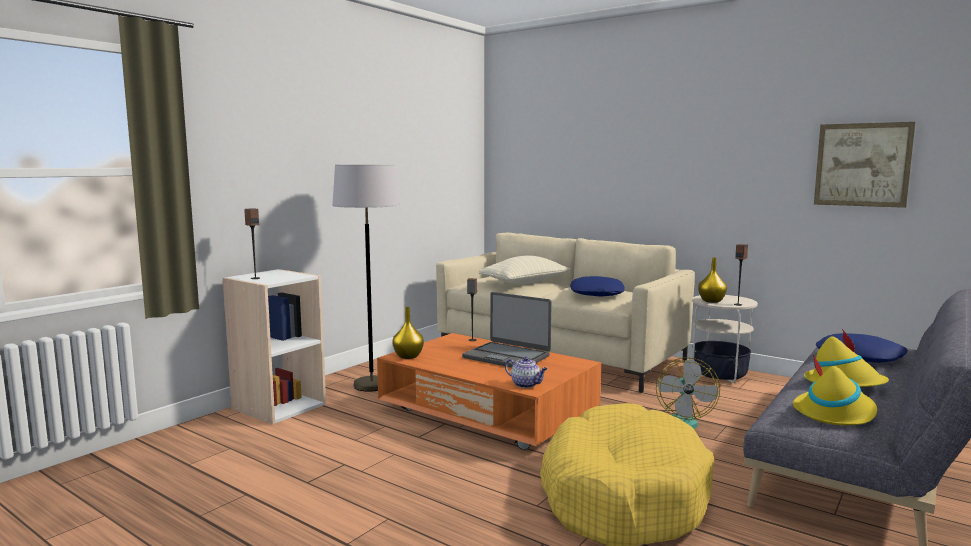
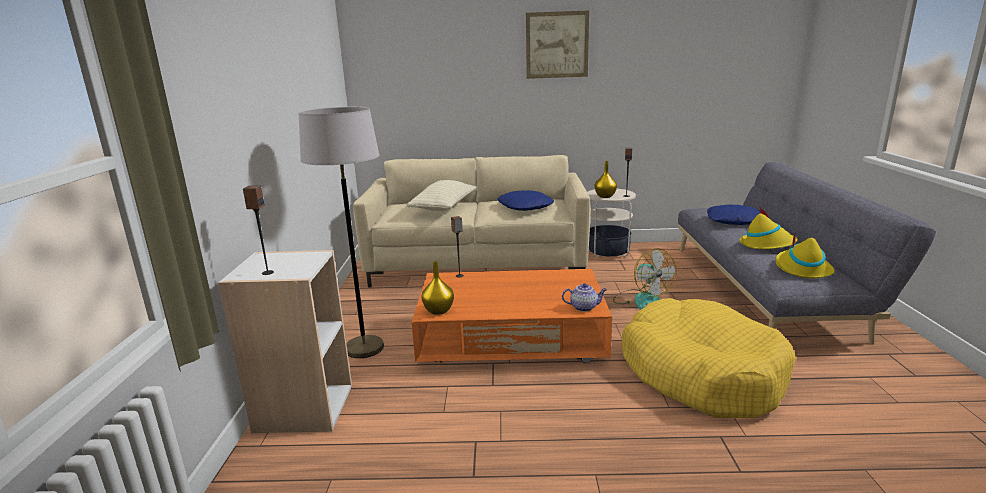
camera: 35 degrees left, 10 degrees up
laptop [462,292,552,368] -> none
picture [814,122,916,208] -> picture moved to [526,10,589,79]

